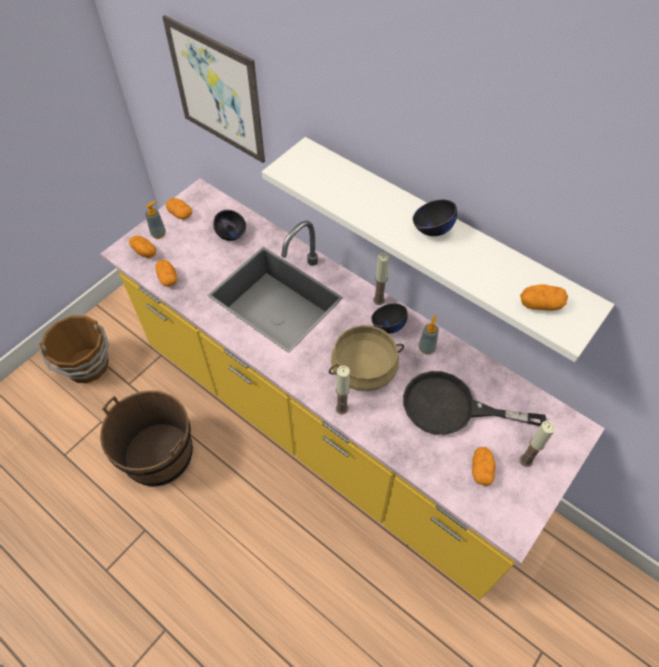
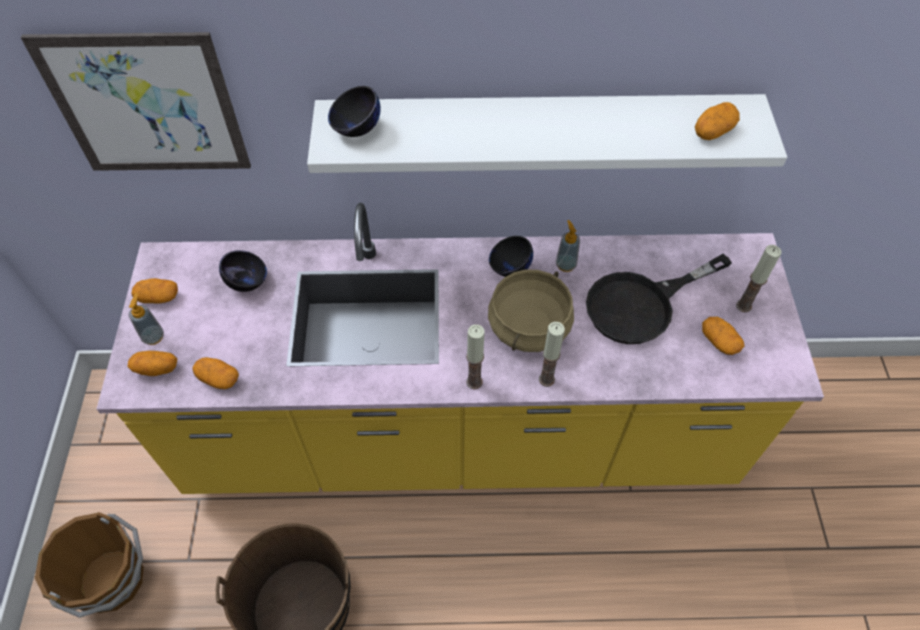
camera: 40 degrees left, 0 degrees up
candle [373,252,390,305] -> candle moved to [466,324,484,389]
black bowl [413,200,457,236] -> black bowl moved to [328,86,381,137]

